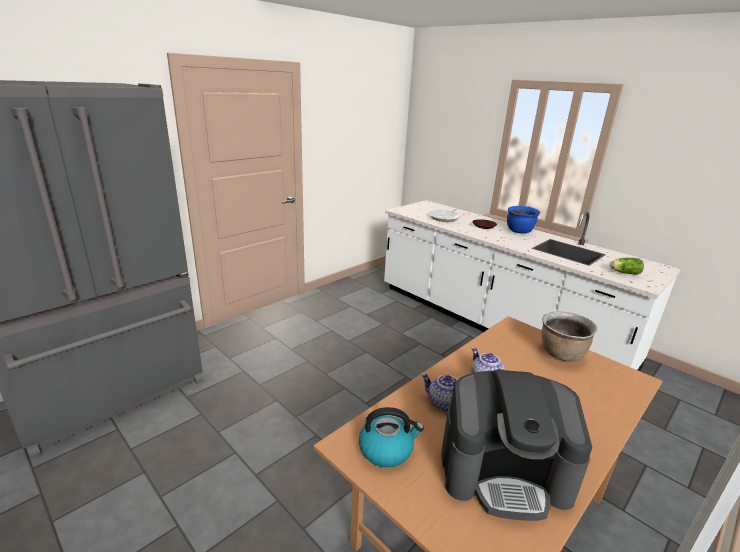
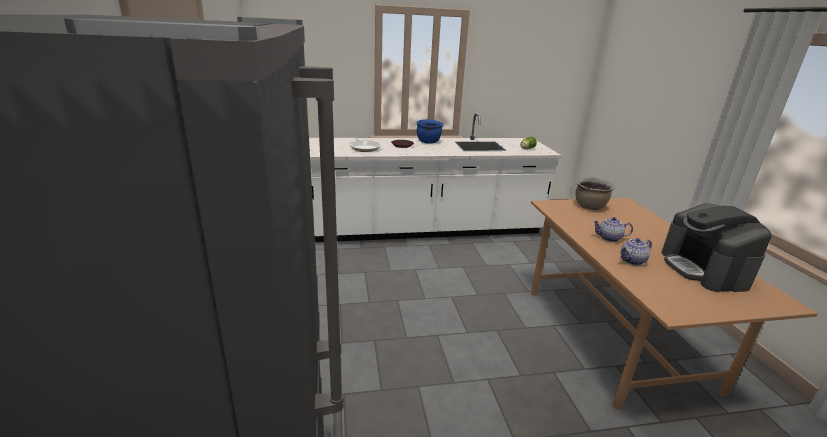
camera: 55 degrees left, 0 degrees up
kettle [359,407,424,468] -> none
coffee machine [441,370,592,521] -> coffee machine turned 135 degrees clockwise [662,203,772,292]

